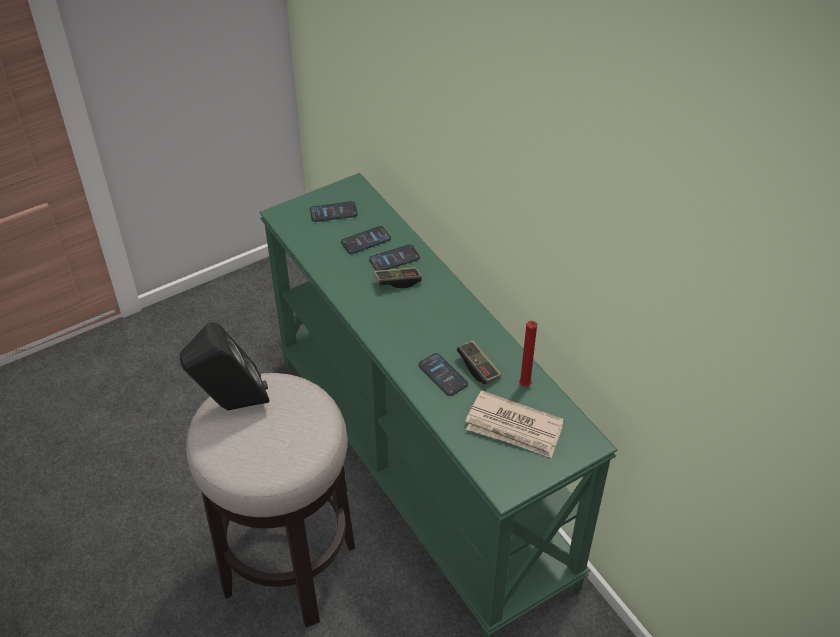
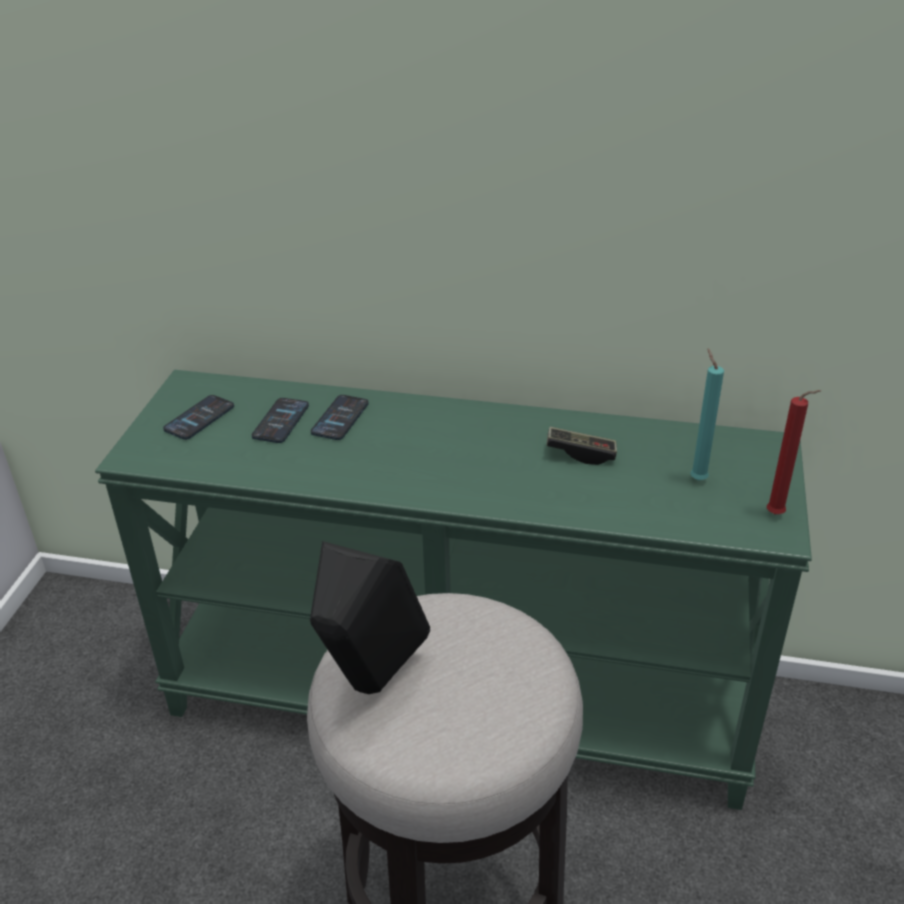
camera: 45 degrees left, 10 degrees down
game controller [373,267,422,288] -> none
phone [418,353,468,396] -> none
newspaper [465,390,564,458] -> turquoise candle [690,349,724,481]
red candle [519,321,538,387] -> red candle moved to [767,390,821,514]

